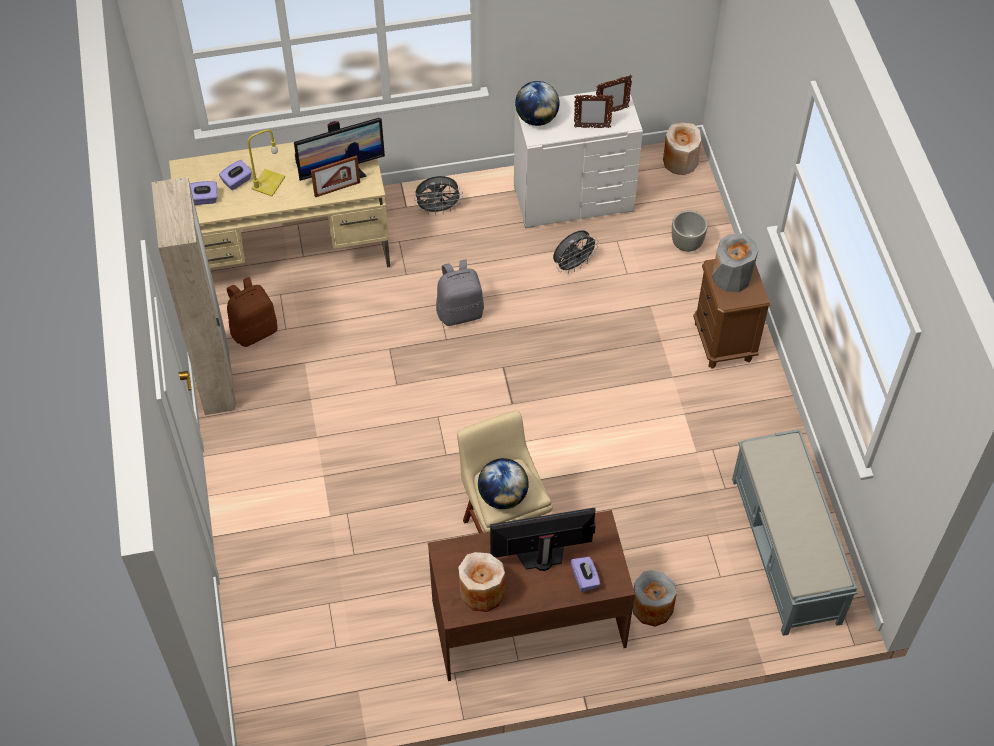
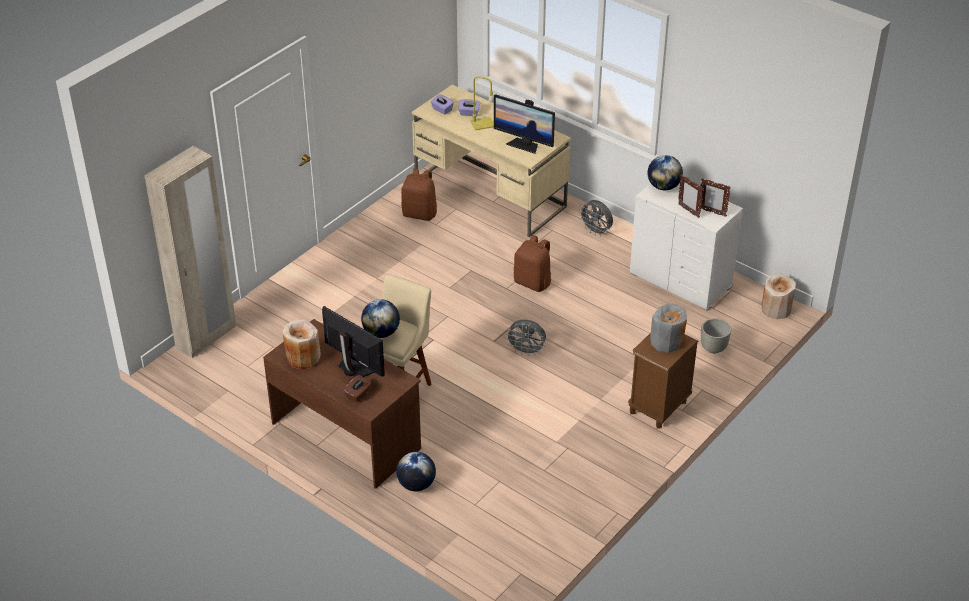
camera: 50 degrees right, 15 degrees down
beige wardrobe [151,177,236,415] -> beige wardrobe moved to [144,146,236,358]
picture frame [311,155,360,197] -> none
grey backpack [436,259,484,326] -> brown backpack [513,235,552,292]
grey fan [553,230,599,274] -> grey fan moved to [505,319,546,356]
purple tissue box [571,557,600,592] -> brown tissue box [344,375,371,402]
grey vase [633,570,677,627] -> globe [396,452,436,491]
grey bench [732,429,858,636] -> none

